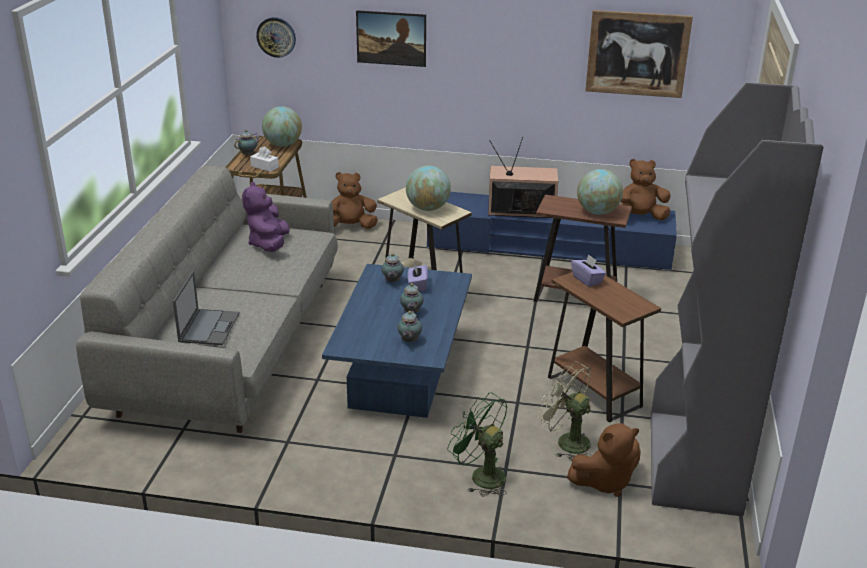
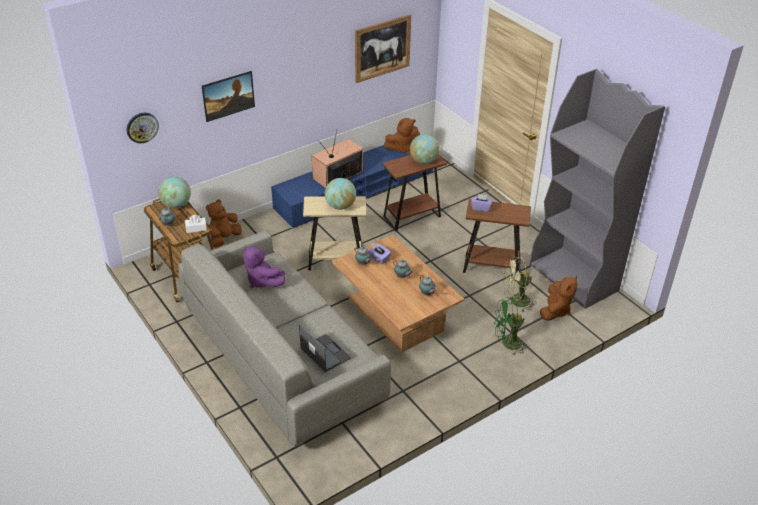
camera: 45 degrees left, 10 degrees up
blue coffee table [322,264,472,418] -> brown coffee table [332,235,464,352]
brown plush toy [619,159,671,220] -> brown plush toy turned 150 degrees counterclockwise [384,118,420,154]

